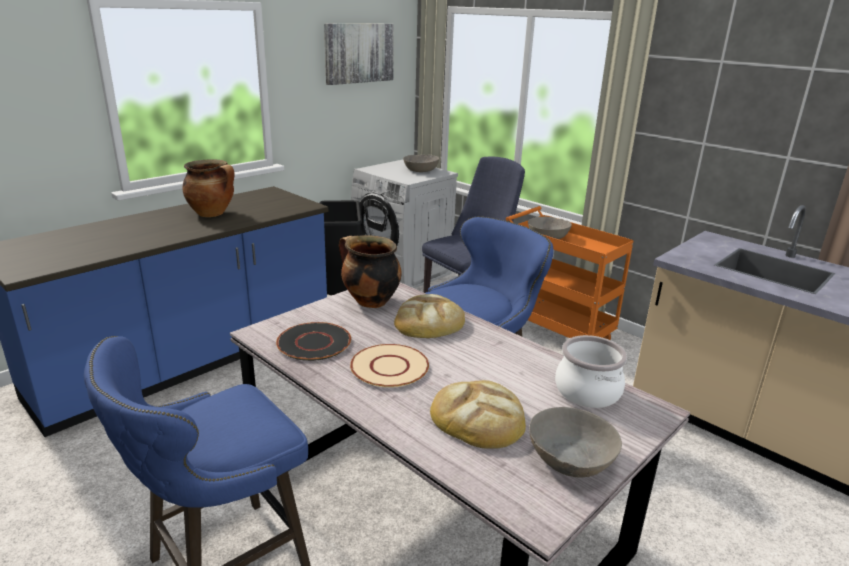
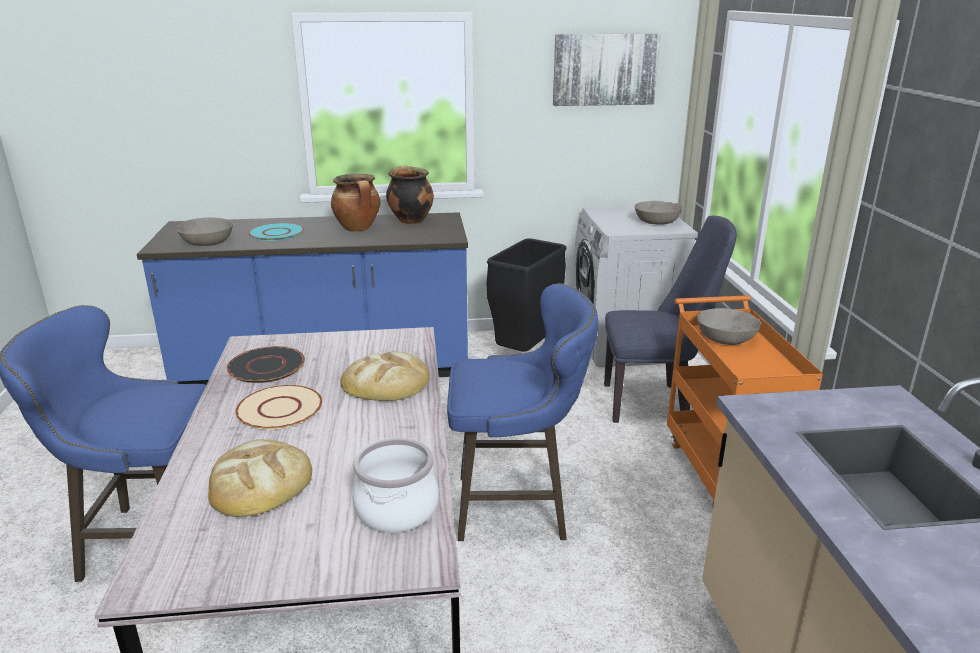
camera: 40 degrees right, 0 degrees up
cooking pot [339,235,402,308] -> cooking pot moved to [386,166,434,224]
grey bowl [529,407,622,477] -> grey bowl moved to [177,217,233,246]
none -> turquoise plate [248,223,304,241]

